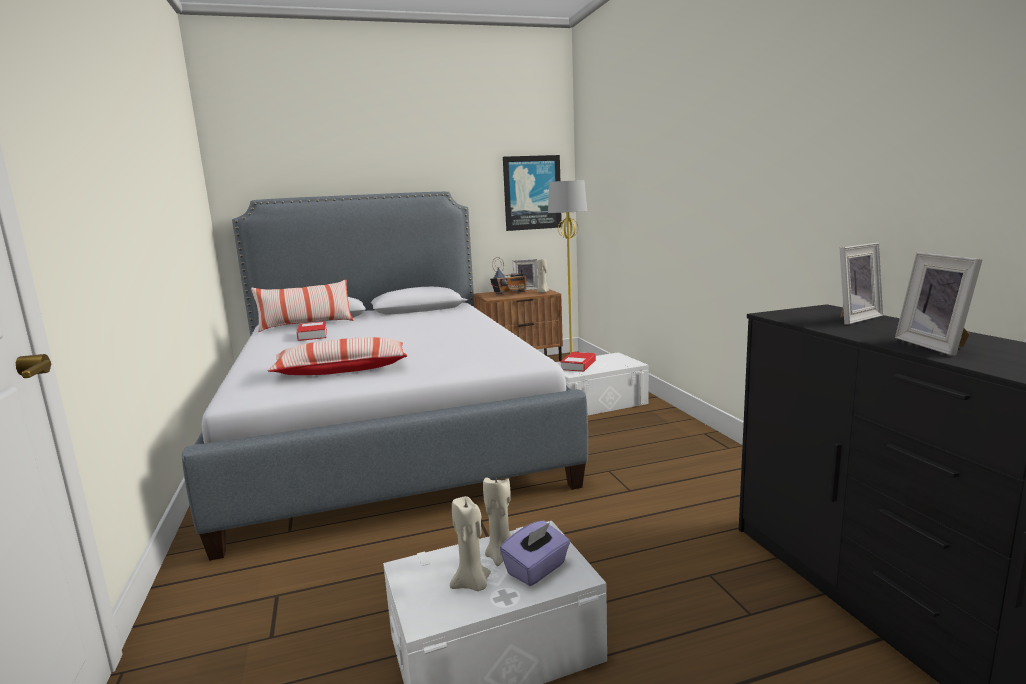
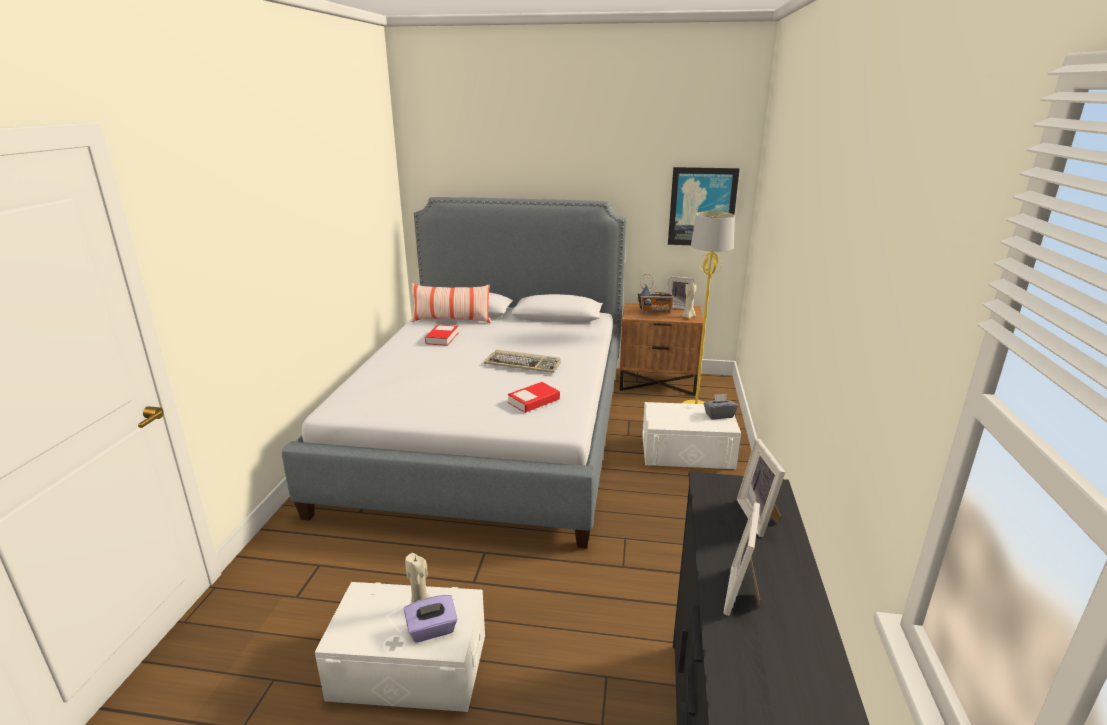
camera: 25 degrees right, 10 degrees up
pillow [268,337,408,375] -> none
beige candle [450,496,491,591] -> none
book [560,352,596,372] -> book moved to [508,382,560,413]
picture frame [840,243,883,325] -> picture frame turned 90 degrees clockwise [737,439,785,537]
none -> keyboard [484,350,561,373]
none -> grey tissue box [704,394,738,419]

